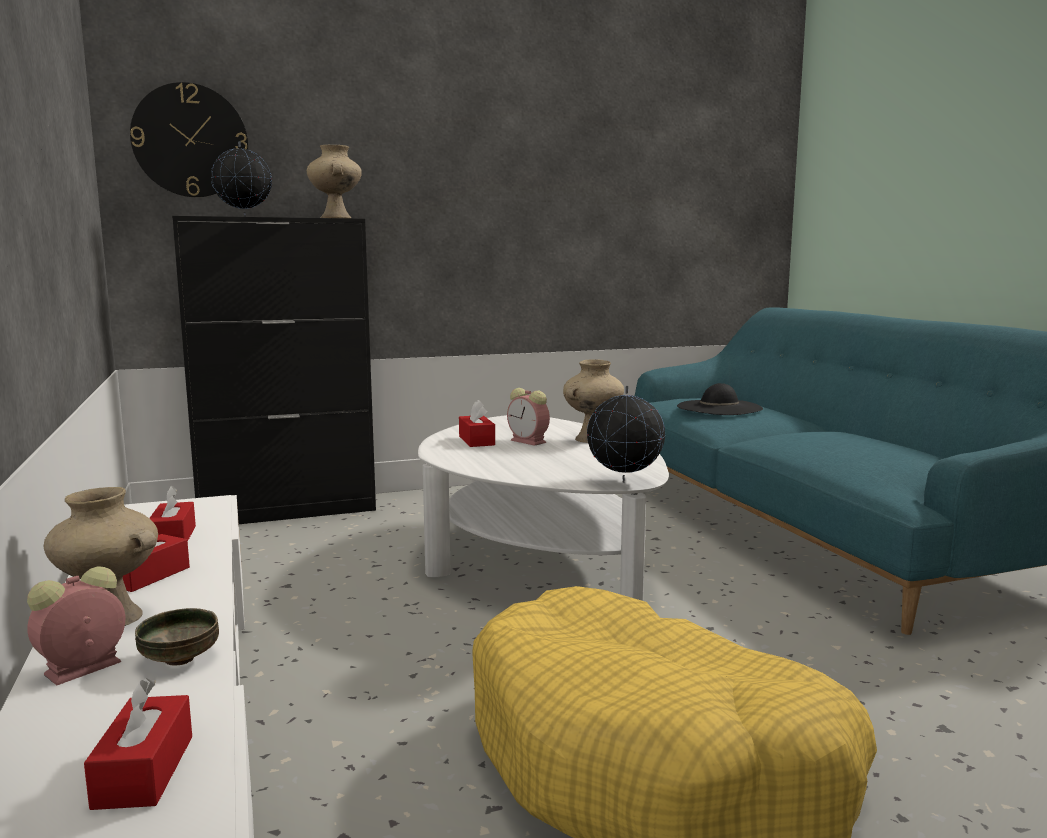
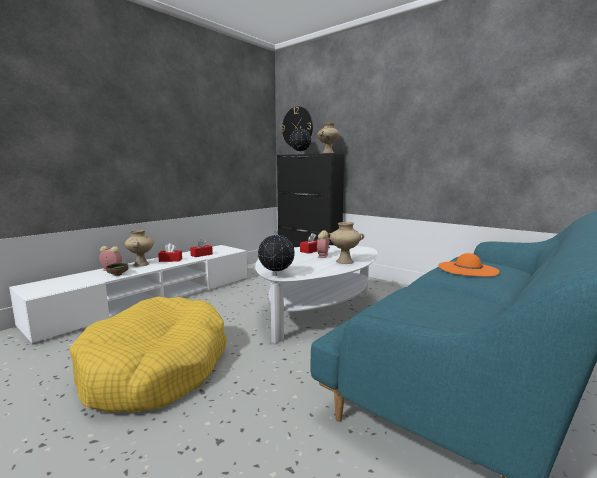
camera: 60 degrees right, 0 degrees up
red tissue box [84,678,192,810] -> none
black hat [677,383,763,415] -> orange hat [438,253,500,277]

